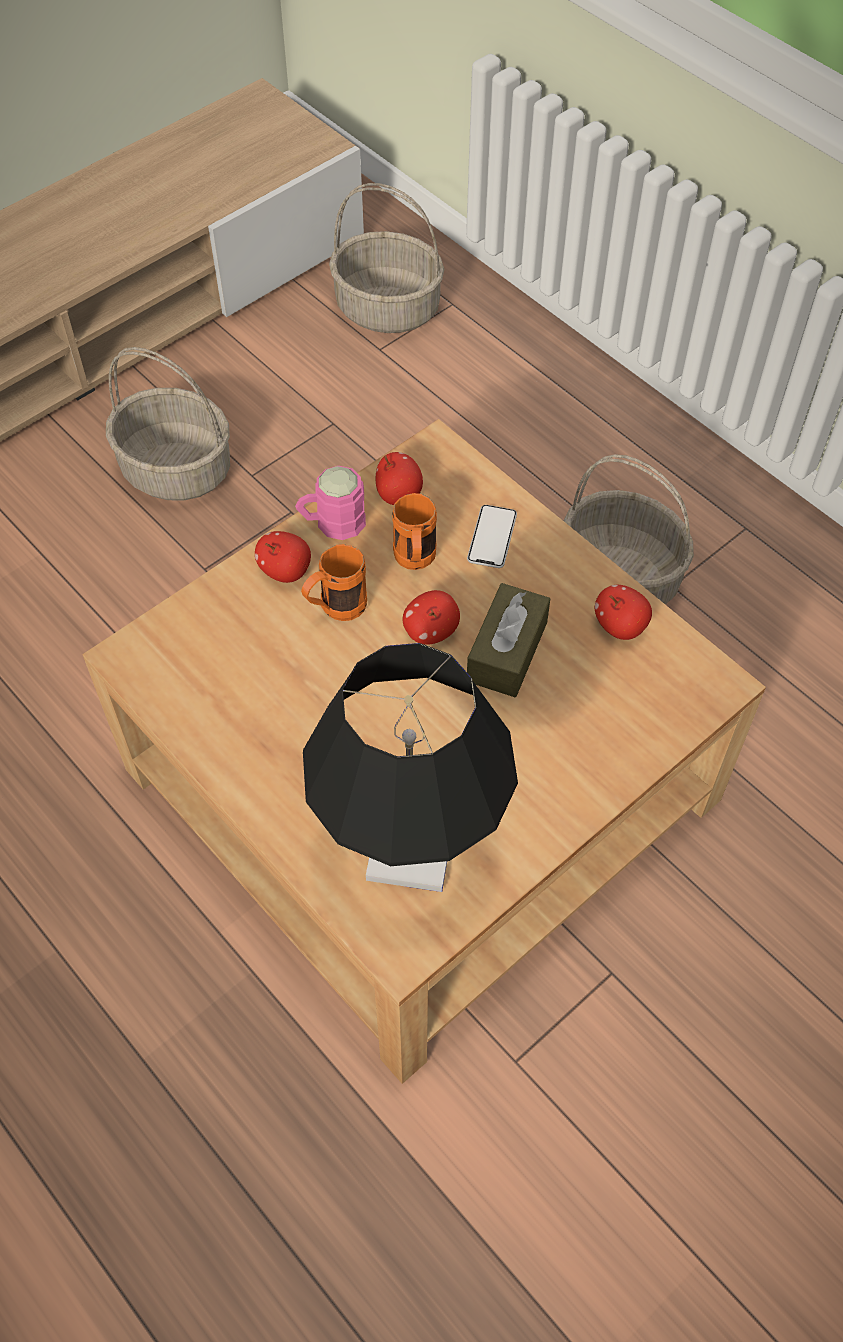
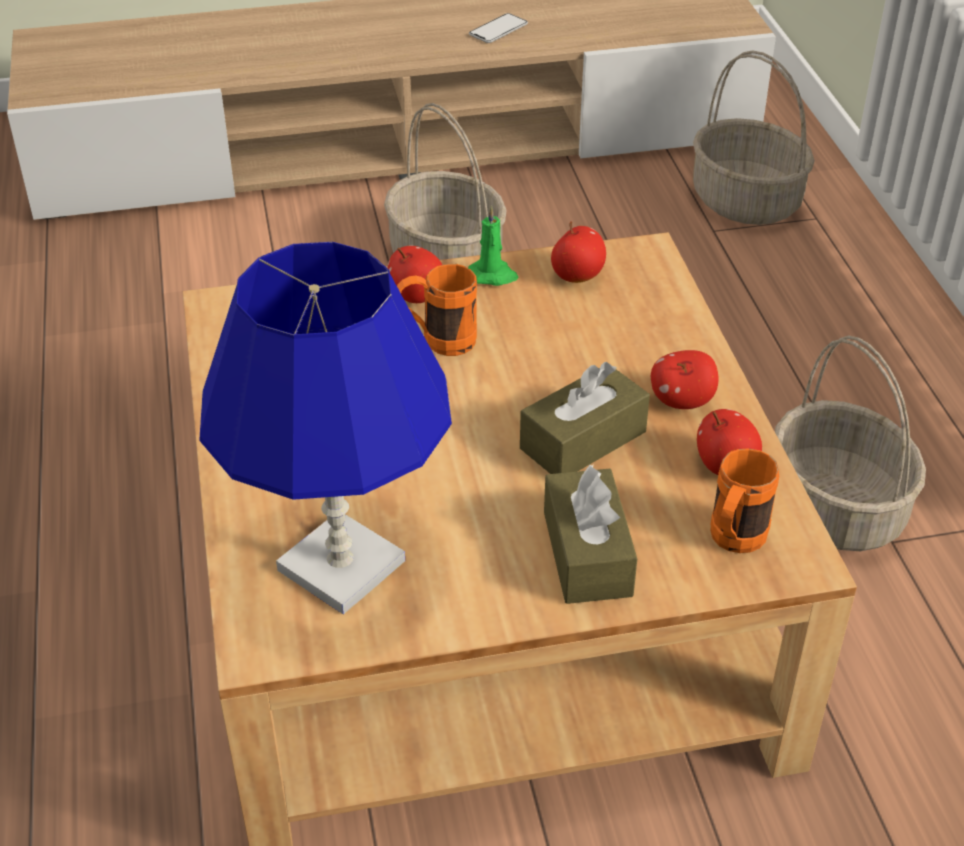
camera: 30 degrees right, 15 degrees down
pink mug [295,466,366,540] -> green candle [468,205,519,286]
black table lamp [303,643,518,892] -> blue table lamp [200,242,452,615]
orange mug [392,493,437,570] -> orange mug moved to [710,448,779,553]
apple [403,590,460,645] -> apple moved to [651,350,719,409]
phone [467,505,517,568] -> phone moved to [469,13,528,43]
none -> brown tissue box [544,465,637,604]

